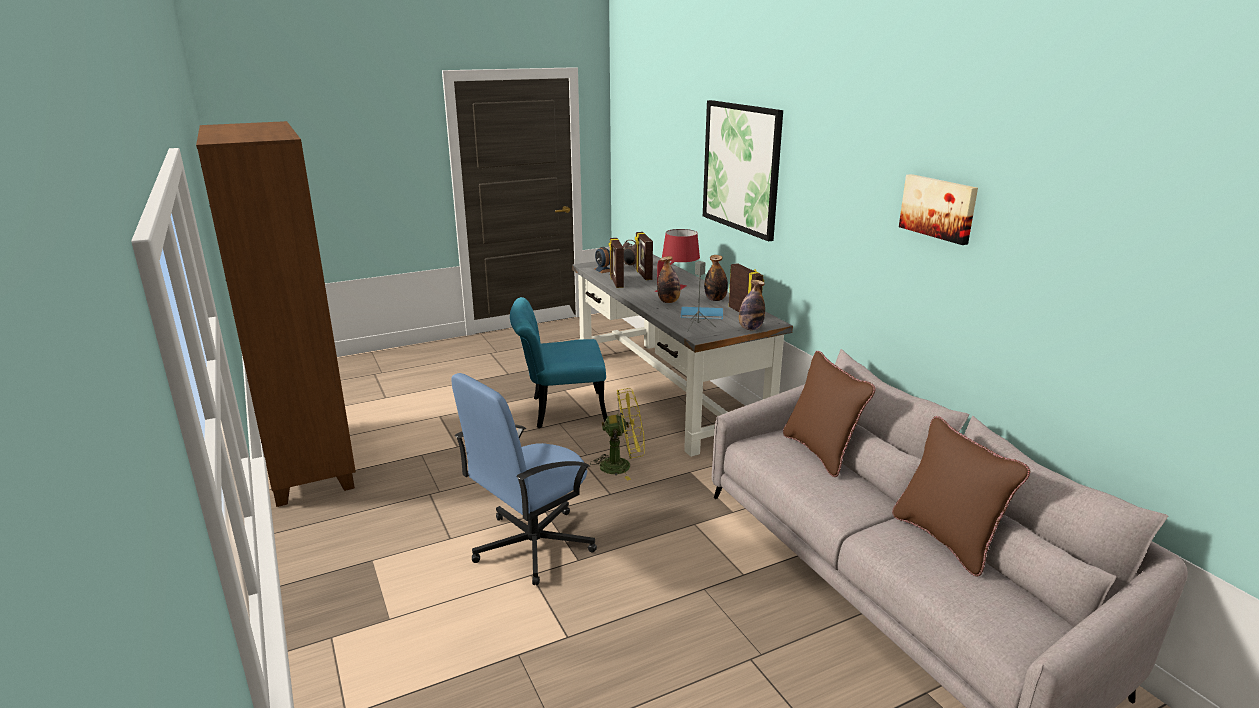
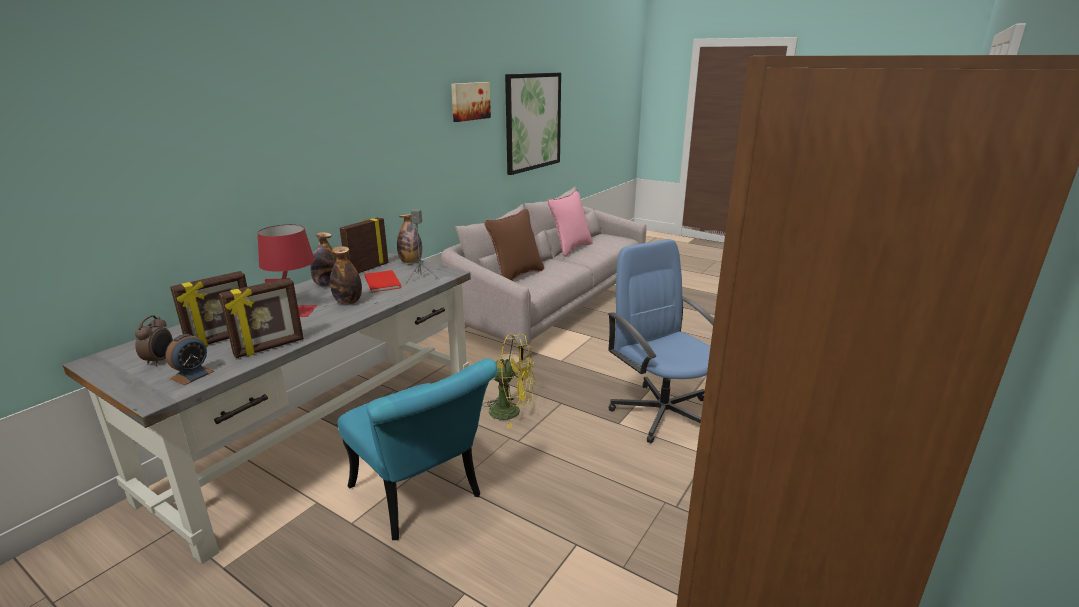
camera: 120 degrees left, 0 degrees up
blue office chair [451,373,597,585] -> blue office chair turned 135 degrees counterclockwise [608,239,714,444]
yellow fan [590,388,645,481] -> yellow fan turned 135 degrees clockwise [482,335,535,428]
blue book [681,307,723,320] -> red book [364,270,401,292]
picture [703,100,783,242] -> picture moved to [505,73,561,175]
brown pillow [892,416,1030,577] -> pink pillow [548,190,593,257]

